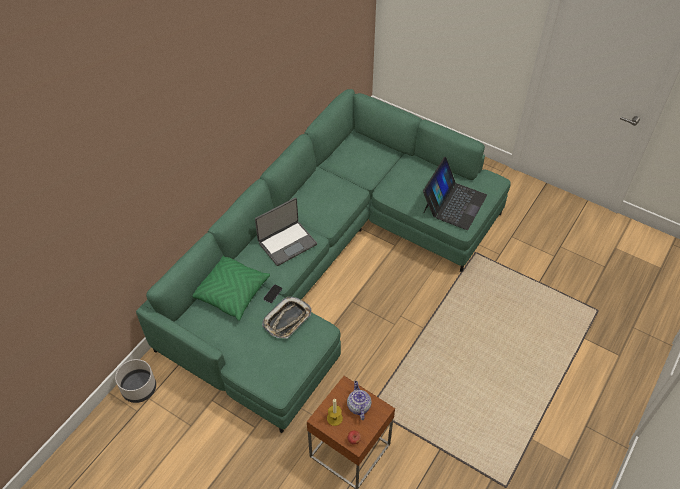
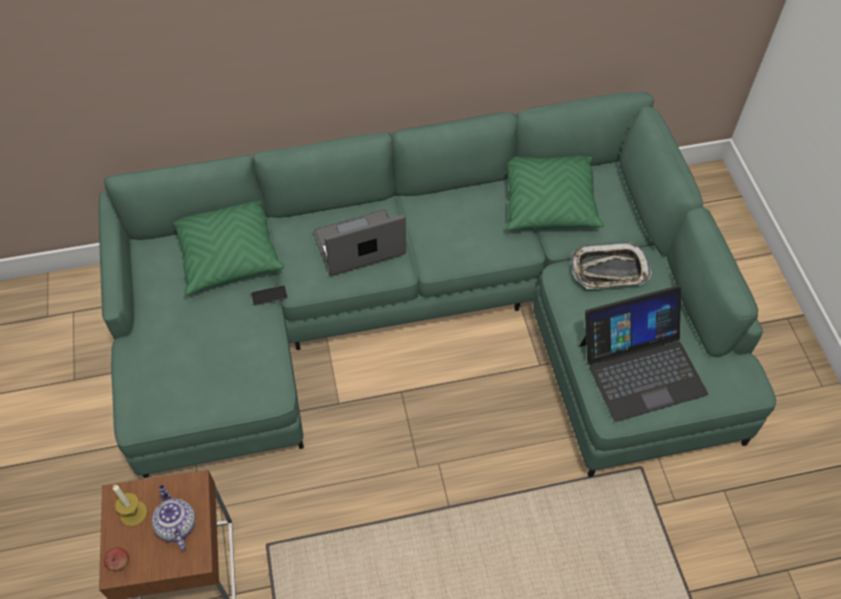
camera: 45 degrees right, 5 degrees up
grey planter [115,359,156,403] -> none
laptop [255,198,317,266] -> laptop turned 150 degrees clockwise [313,209,406,276]
tray [262,297,312,338] -> tray moved to [571,242,652,289]
teapot [347,381,372,420] -> teapot turned 60 degrees counterclockwise [152,485,196,551]
none -> green pillow [506,156,604,230]

